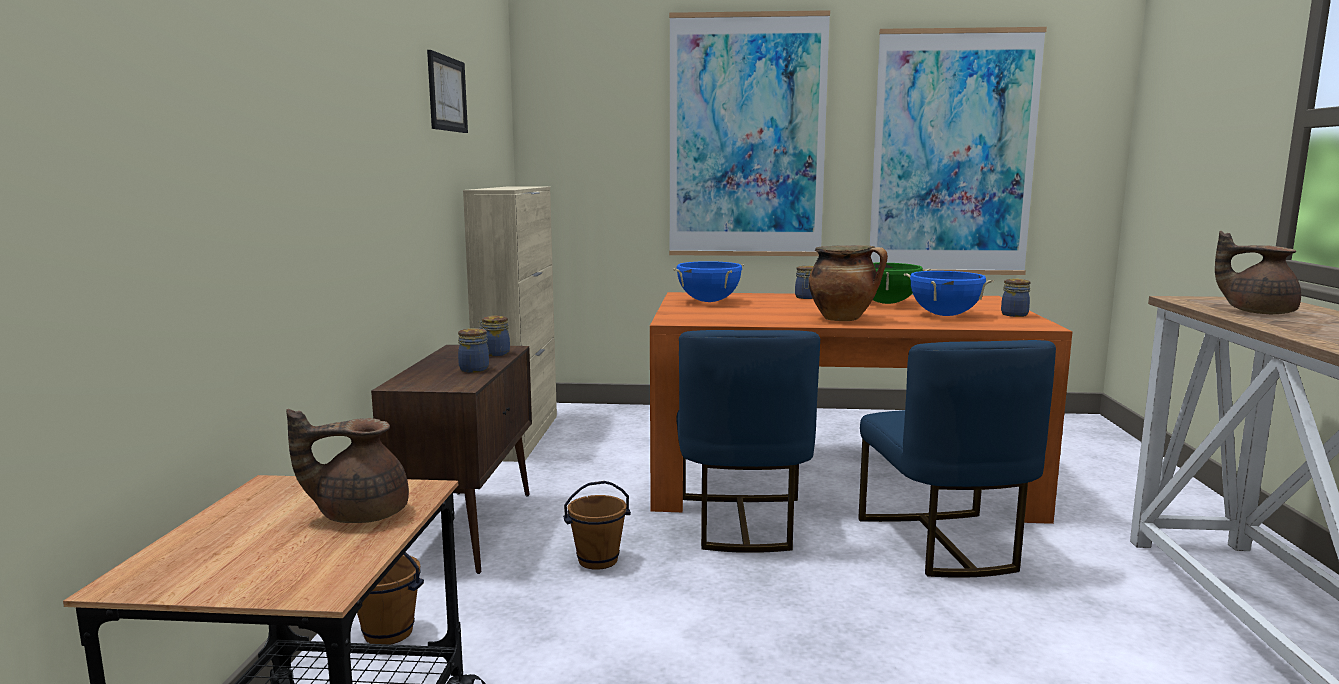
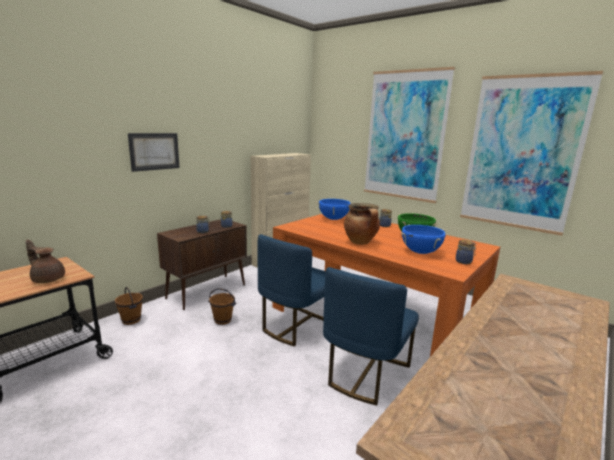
camera: 35 degrees right, 5 degrees up
picture [427,50,468,133] -> picture moved to [128,133,180,172]
brown teapot [1215,231,1301,314] -> none

